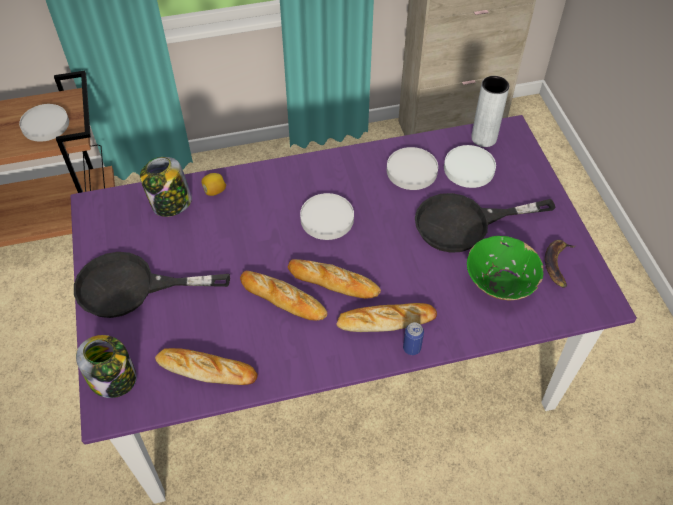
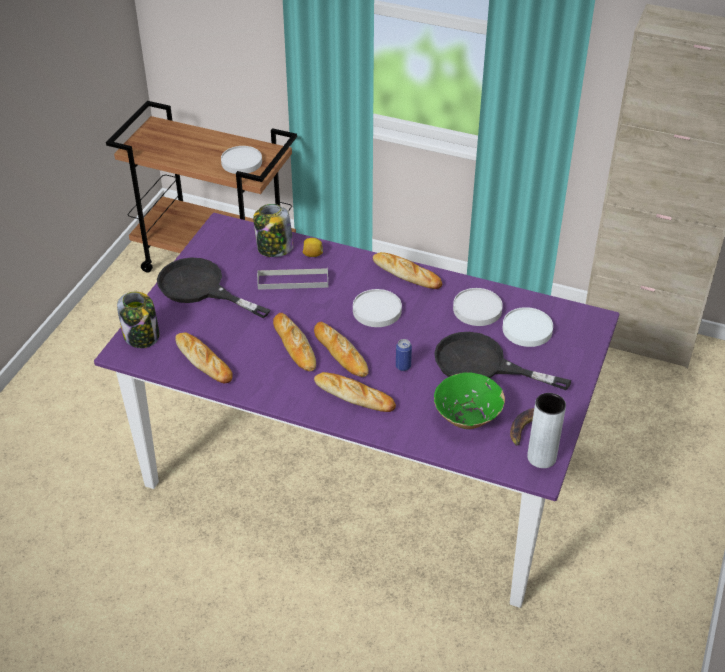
camera: 35 degrees right, 10 degrees down
can [403,322,424,355] -> can moved to [396,339,412,371]
grey vase [471,76,509,147] -> grey vase moved to [527,393,566,468]
none -> grey tray [257,268,328,290]
none -> bread [373,252,442,289]

